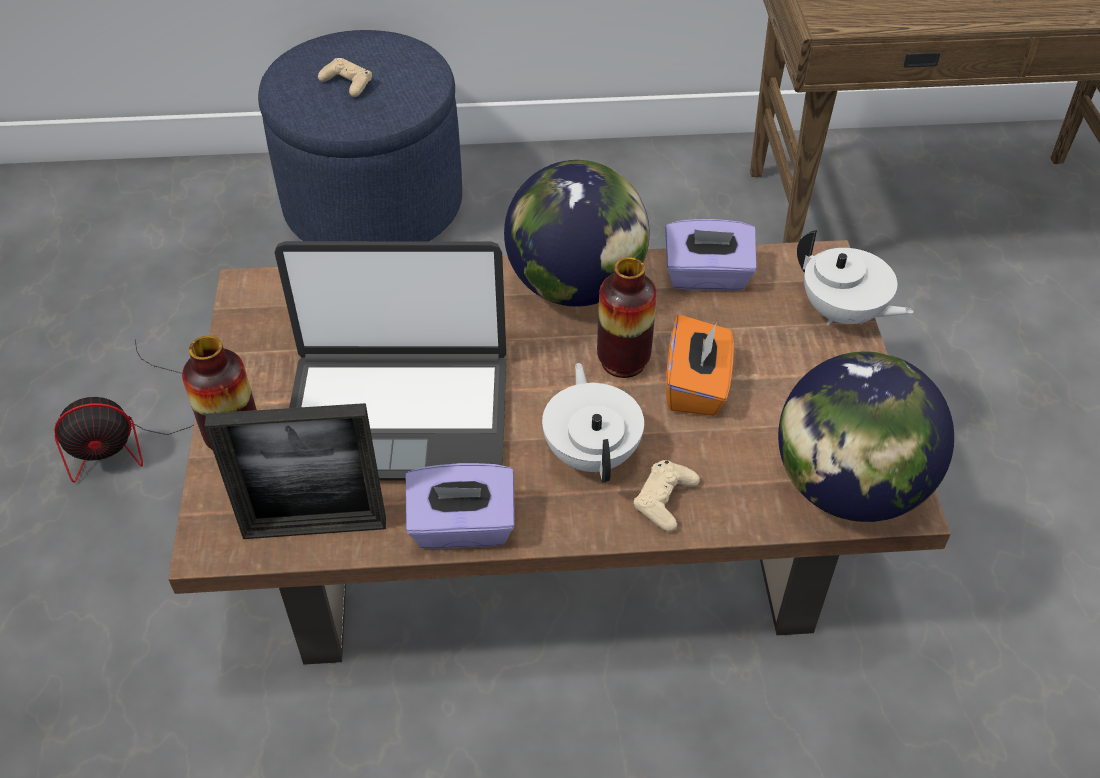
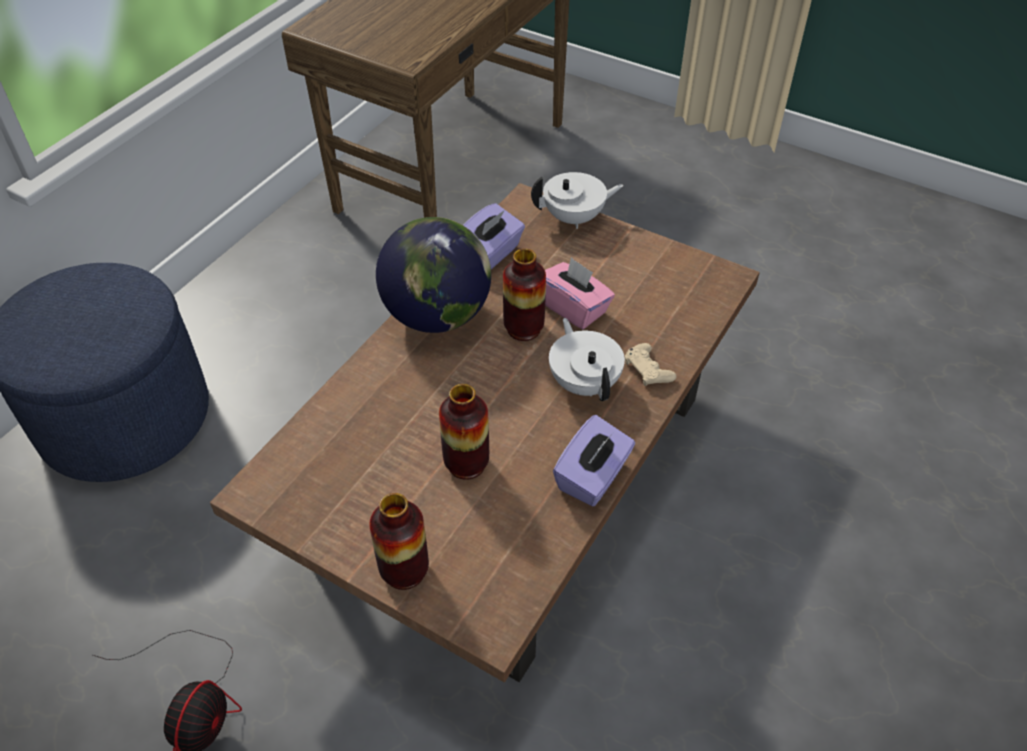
camera: 55 degrees left, 0 degrees up
picture frame [204,403,386,539] -> none
laptop [275,241,506,481] -> vase [439,384,489,480]
beige game controller [318,58,372,97] -> none
white teapot [542,363,644,482] -> white teapot turned 45 degrees clockwise [549,318,625,401]
orange tissue box [666,315,734,416] -> pink tissue box [545,257,615,329]
globe [778,352,954,522] -> none

